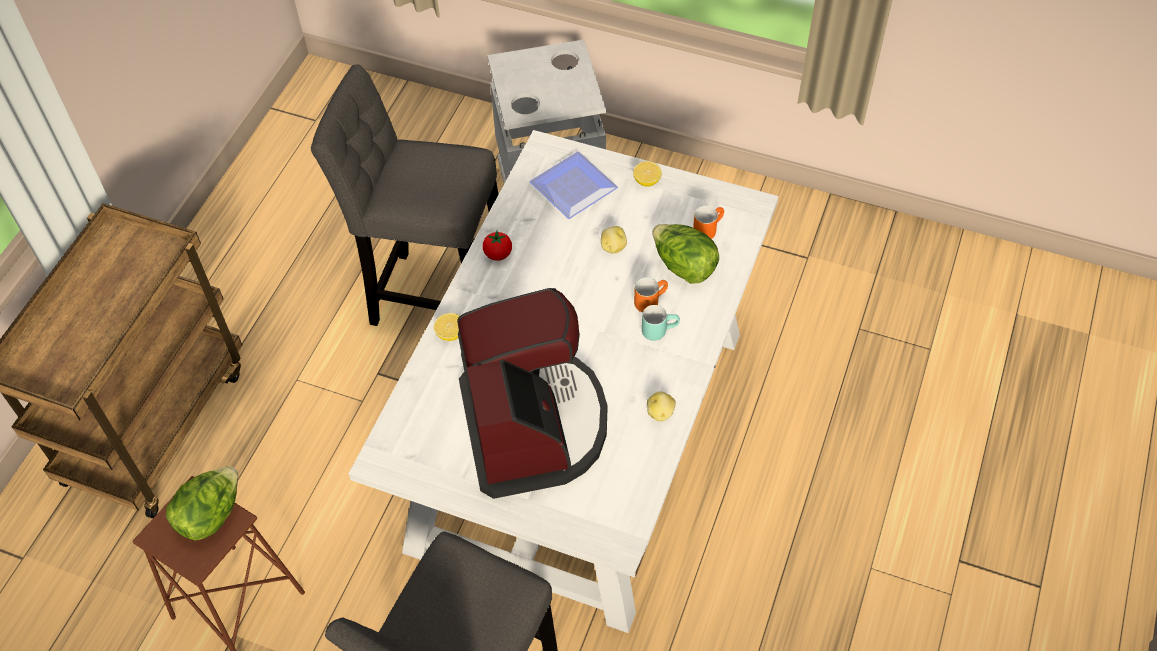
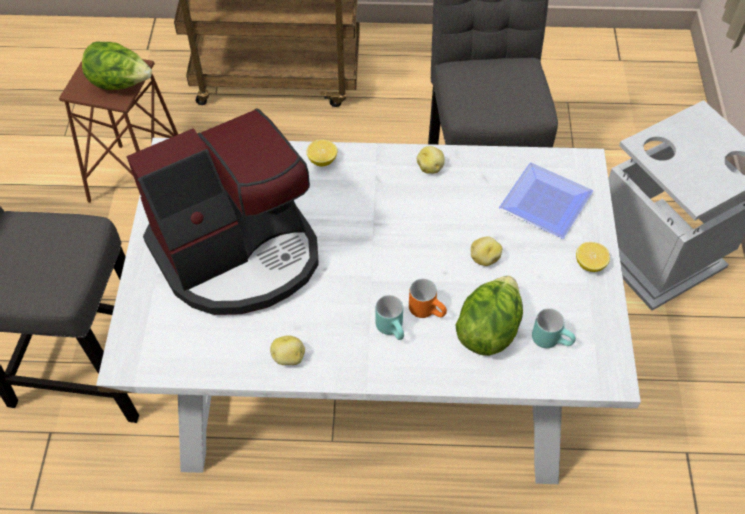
camera: 70 degrees right, 0 degrees up
tomato [483,231,512,261] -> potato [417,146,445,174]
orange mug [693,206,724,239] -> turquoise mug [532,308,576,348]

